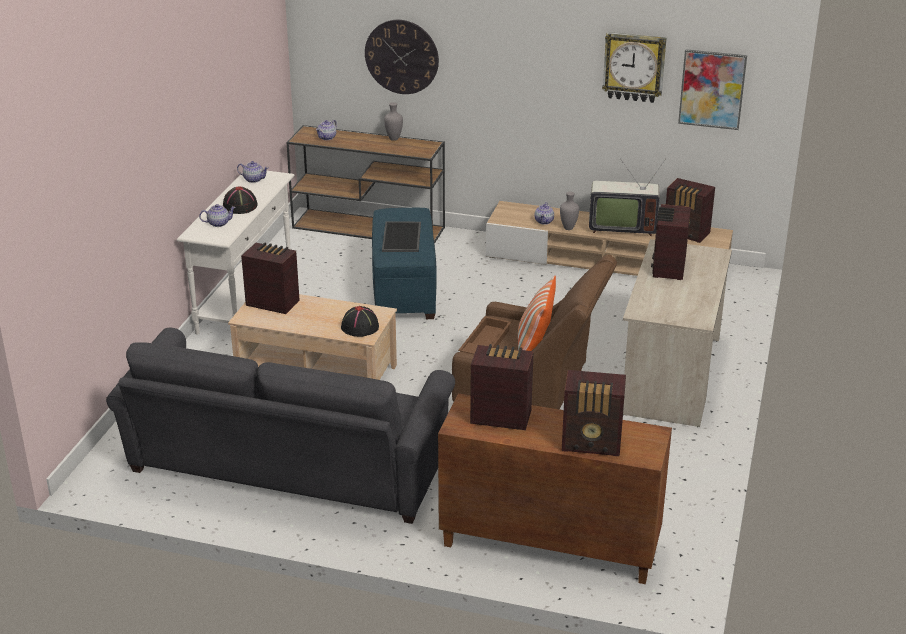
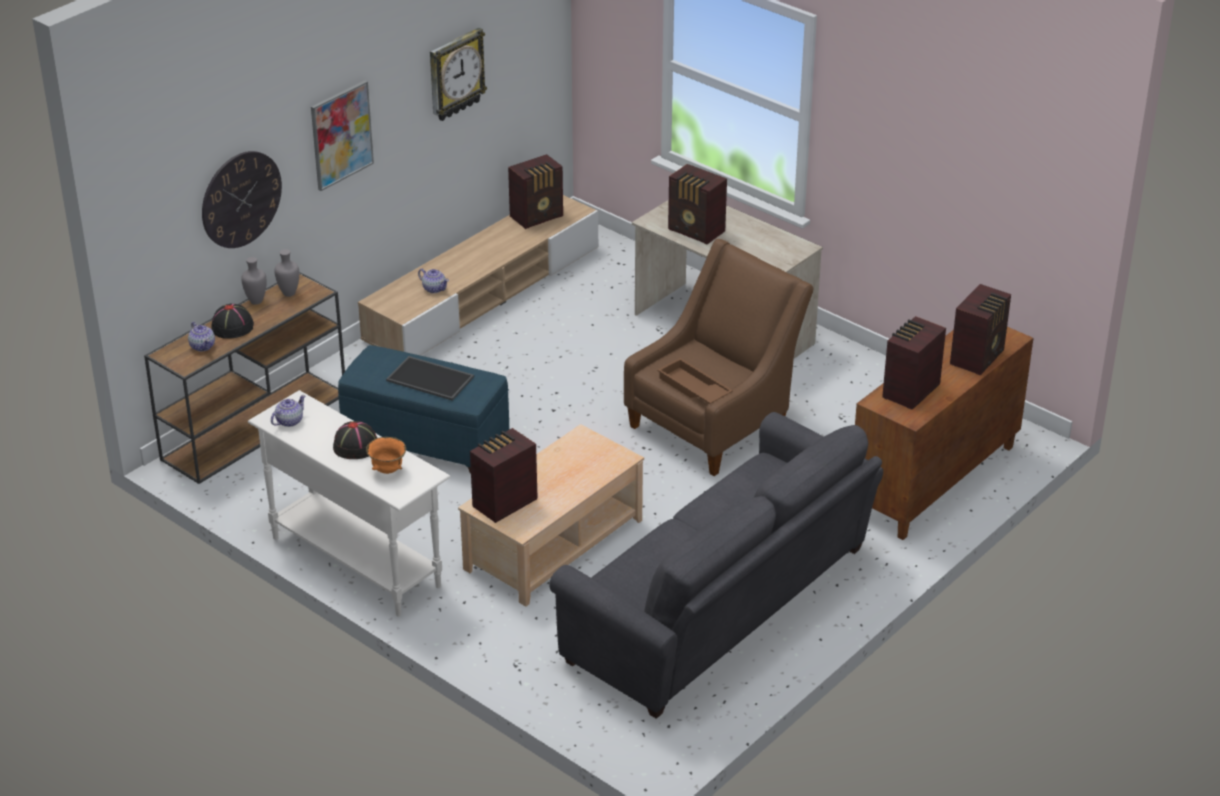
camera: 65 degrees left, 5 degrees up
teapot [199,204,236,227] -> orange bowl [366,437,406,474]
black hat [341,306,379,337] -> black hat moved to [211,303,254,339]
pillow [518,275,556,351] -> none
grey vase [560,192,579,230] -> grey vase moved to [274,249,299,297]
television [589,159,666,236] -> none
picture [678,49,747,130] -> picture moved to [311,80,374,191]

